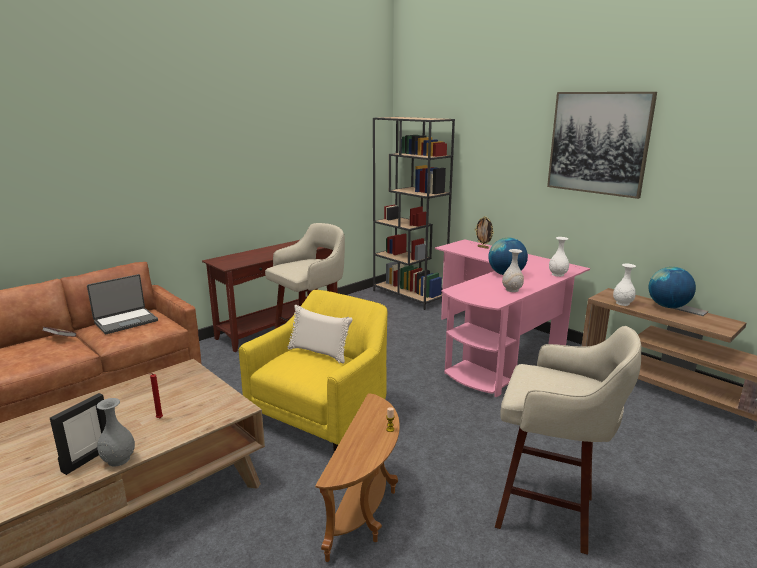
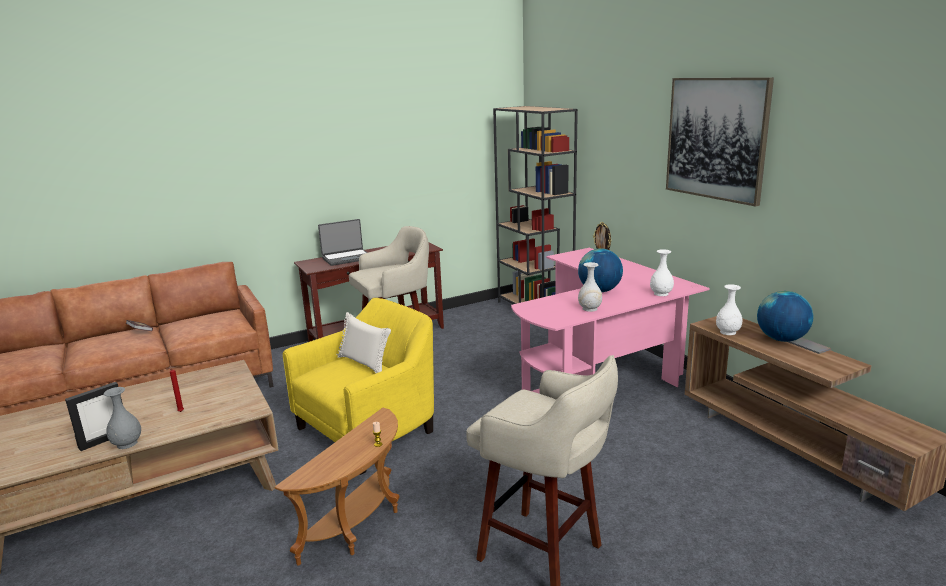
camera: 15 degrees right, 0 degrees up
laptop [87,274,158,334] -> laptop moved to [318,219,367,266]

